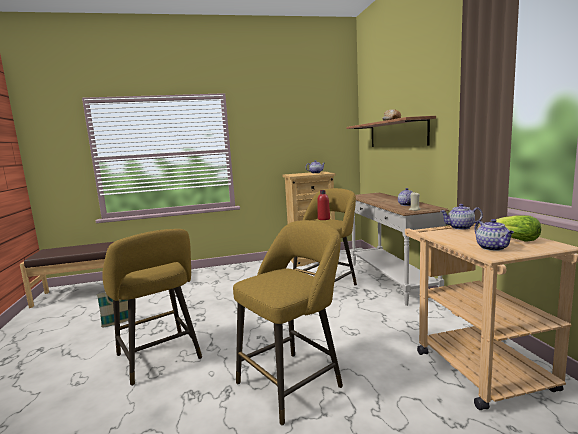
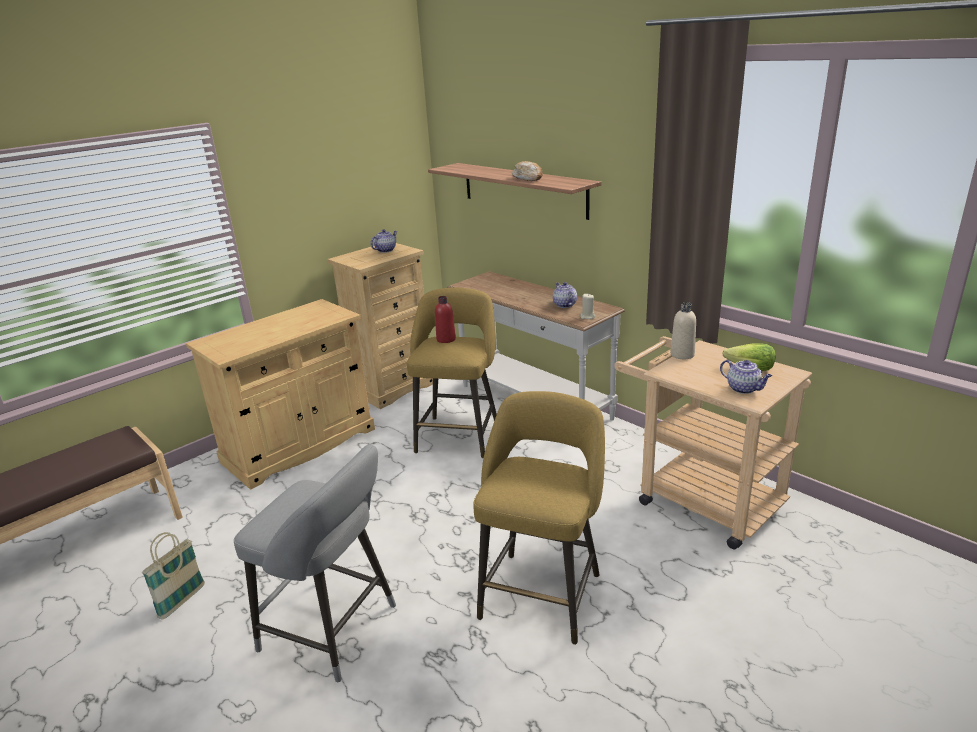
camera: 30 degrees left, 15 degrees up
yellow stool [102,229,202,386] -> grey stool [234,444,396,682]
teapot [440,204,483,230] -> beige bottle [670,302,696,359]
none -> beige cabinet [186,299,375,489]

